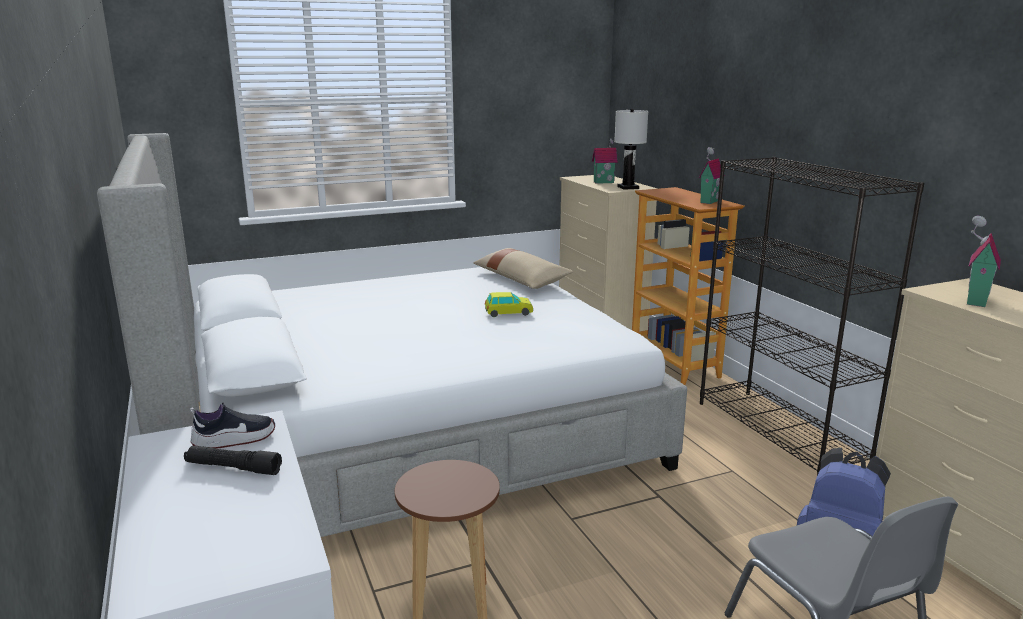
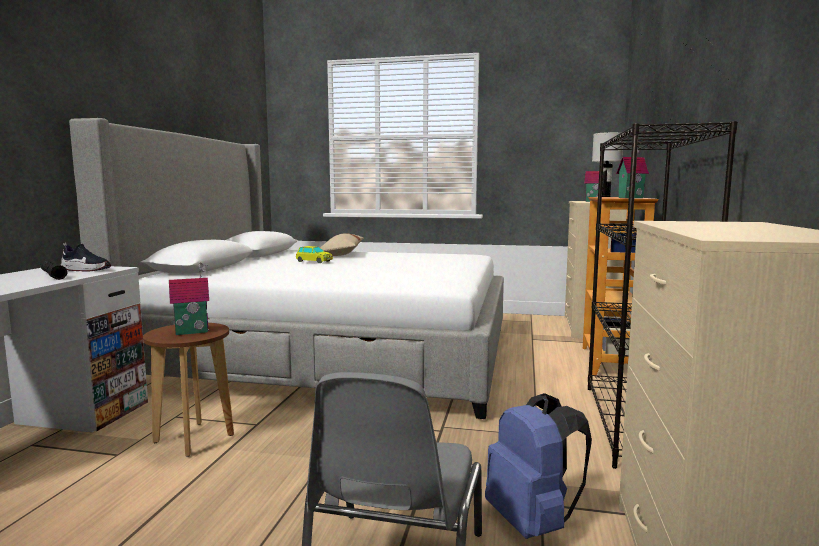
camera: 35 degrees right, 10 degrees down
beige pillow [473,248,574,289] -> beige pillow moved to [320,233,364,256]
toy car [485,292,533,317] -> toy car moved to [296,246,333,263]
toy house [967,216,1001,307] -> toy house moved to [169,262,210,335]

